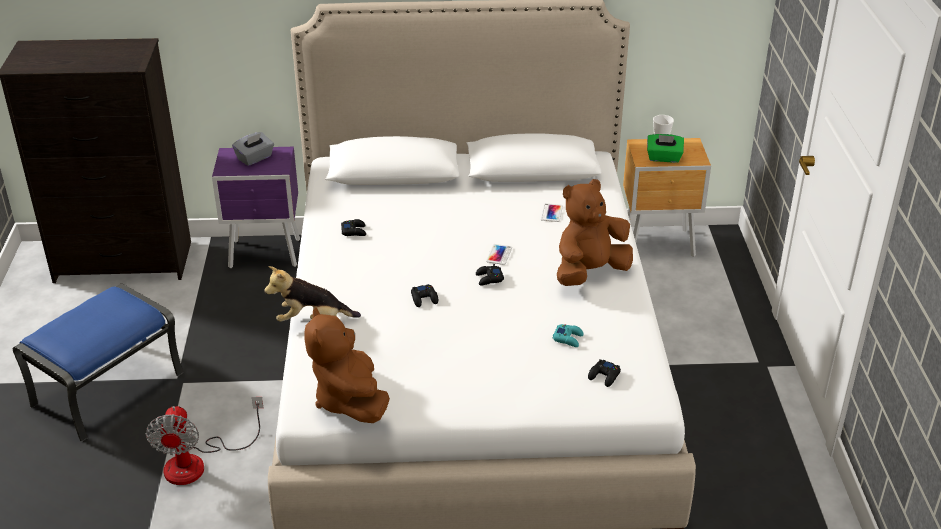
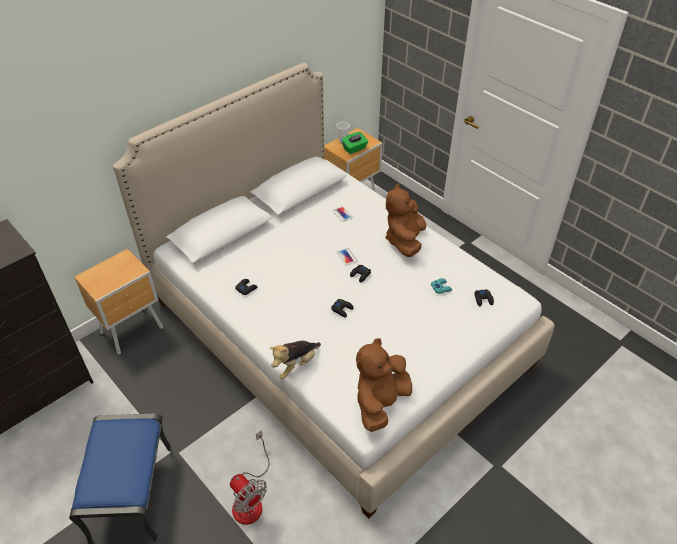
camera: 40 degrees left, 10 degrees up
purple nightstand [212,147,300,268] -> brown nightstand [74,249,163,355]
grey tissue box [232,132,274,166] -> none
brown plush toy [304,307,390,423] -> brown plush toy turned 90 degrees clockwise [356,338,412,432]

